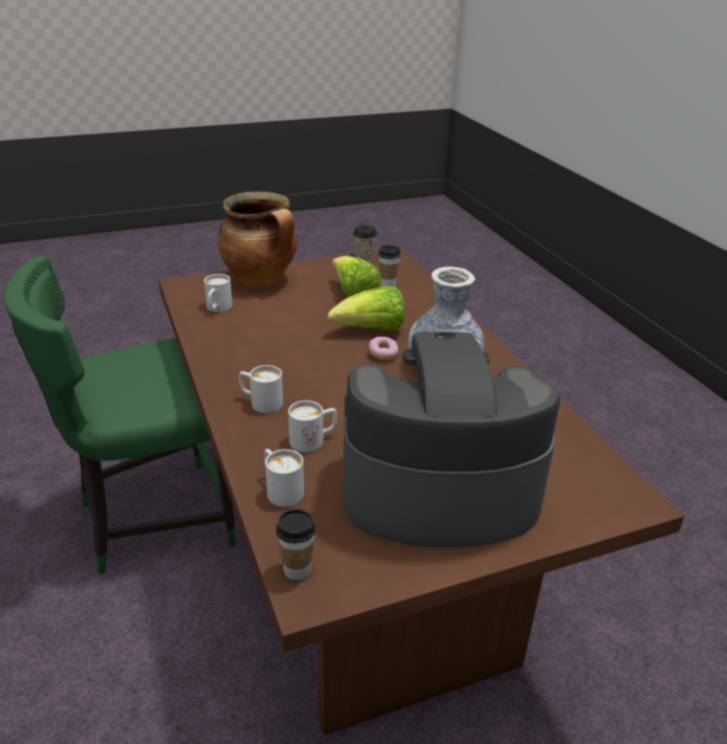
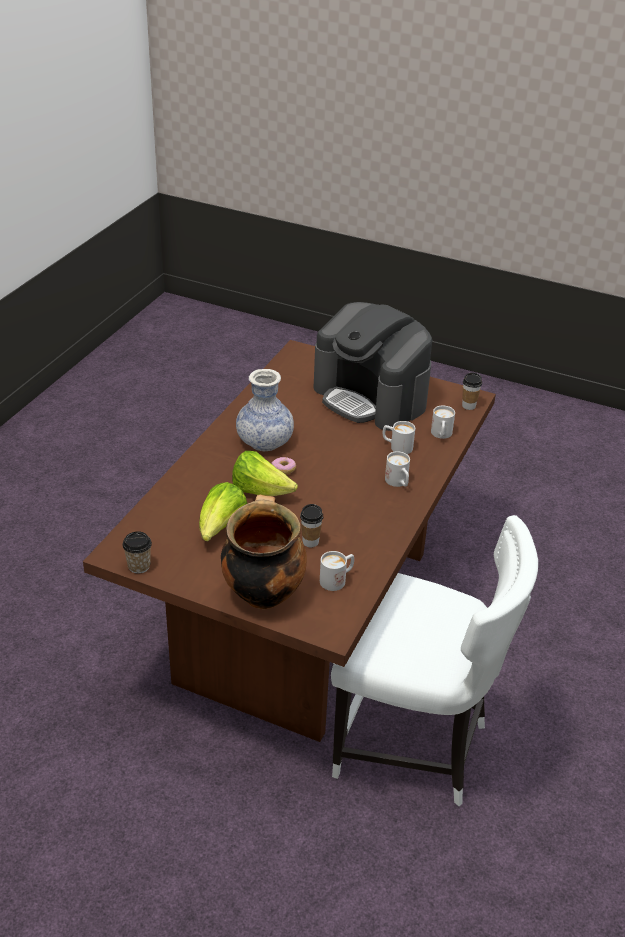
camera: 135 degrees left, 5 degrees up
green chair [4,256,236,575] -> white chair [331,515,538,806]
cup [378,245,401,287] -> cup moved to [300,504,323,548]

